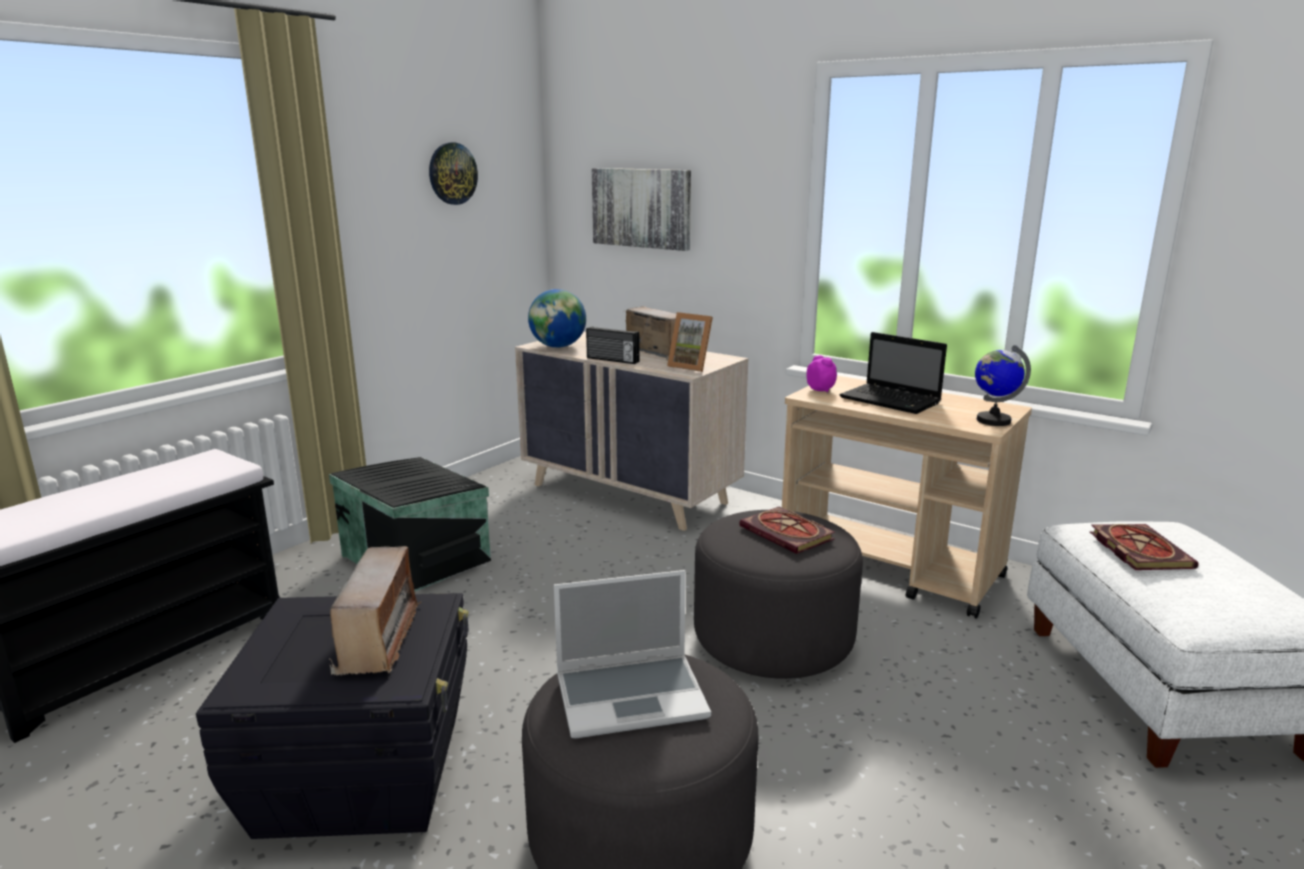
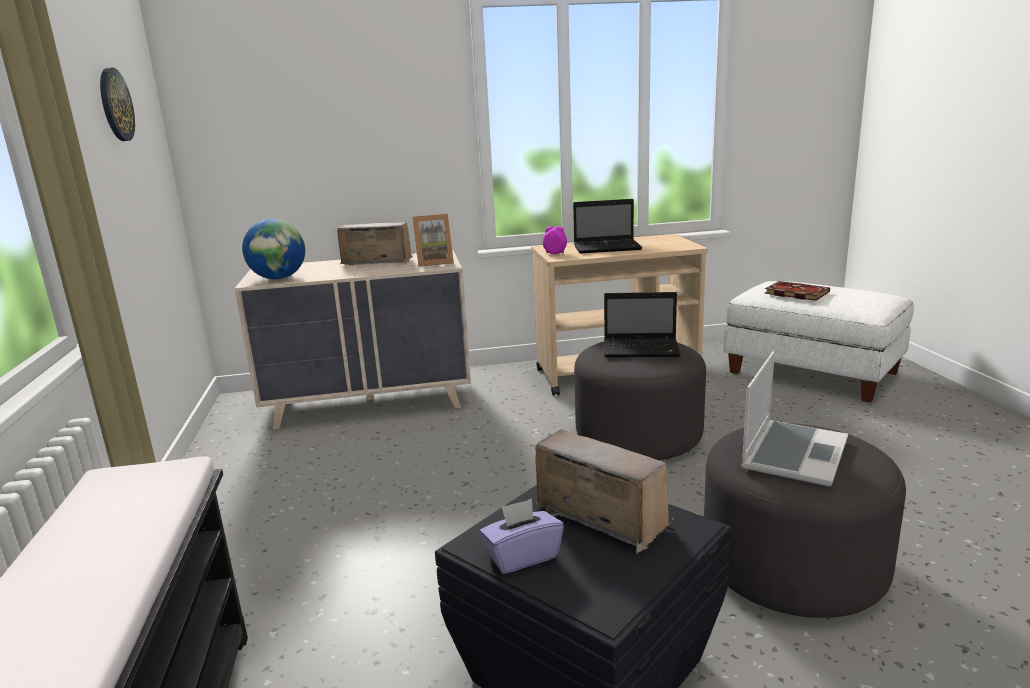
camera: 45 degrees left, 0 degrees up
black storage box [329,457,491,592] -> none
radio [586,327,640,364] -> none
picture [592,168,691,251] -> none
book [739,507,835,554] -> laptop [604,292,680,357]
globe [975,345,1031,426] -> none
none -> purple tissue box [479,499,564,574]

